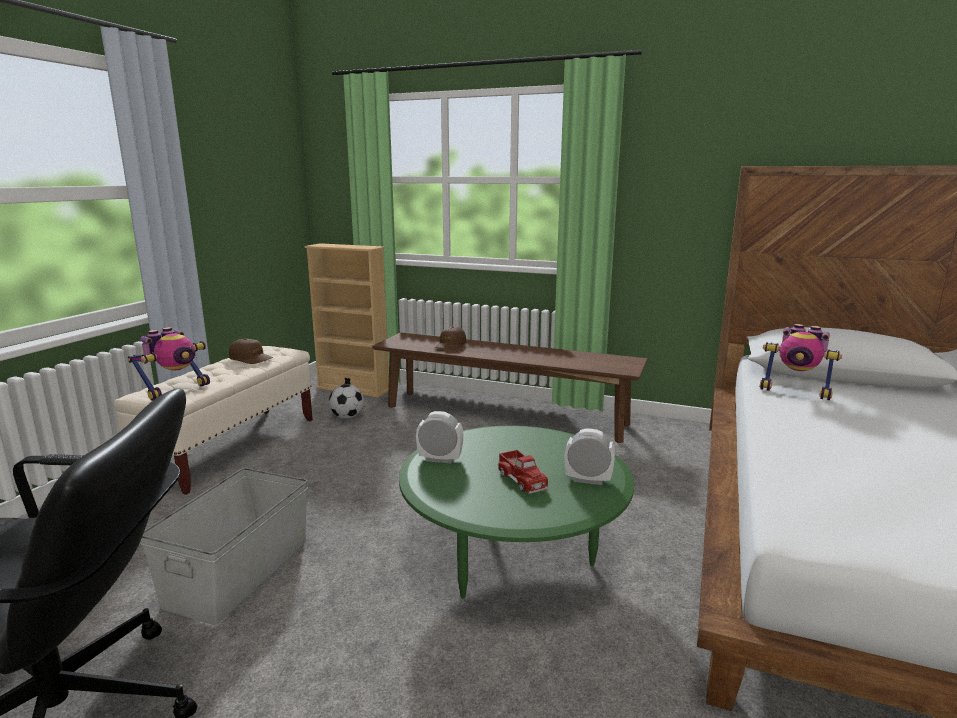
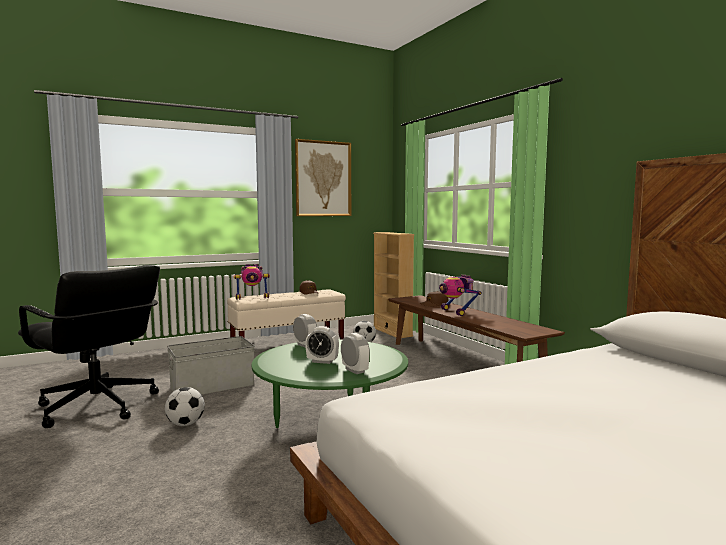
camera: 40 degrees right, 10 degrees down
toy truck [498,450,549,494] -> alarm clock [305,326,339,364]
toy robot [760,324,842,400] -> toy robot moved to [439,275,482,316]
none -> football [165,387,205,426]
none -> picture [295,139,351,216]

